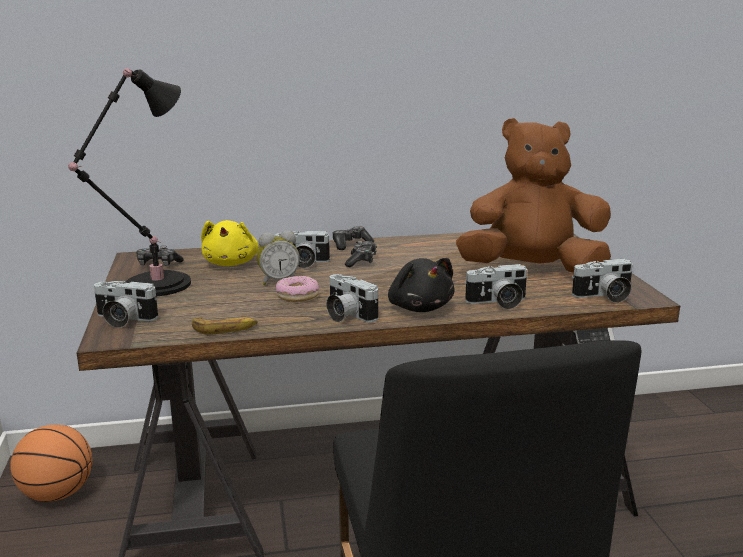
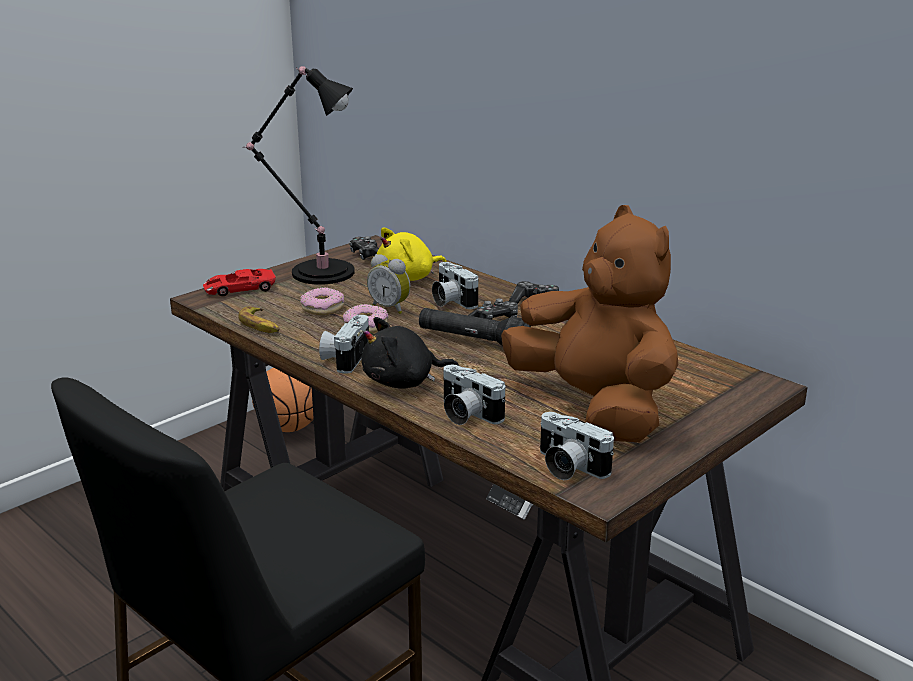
camera: 55 degrees right, 5 degrees up
camera [94,281,158,328] -> red toy car [203,269,276,296]
black plush toy [388,258,455,312] -> black plush toy turned 45 degrees clockwise [362,317,459,389]
none -> donut [300,287,344,315]
none -> black flashlight [419,308,531,347]

